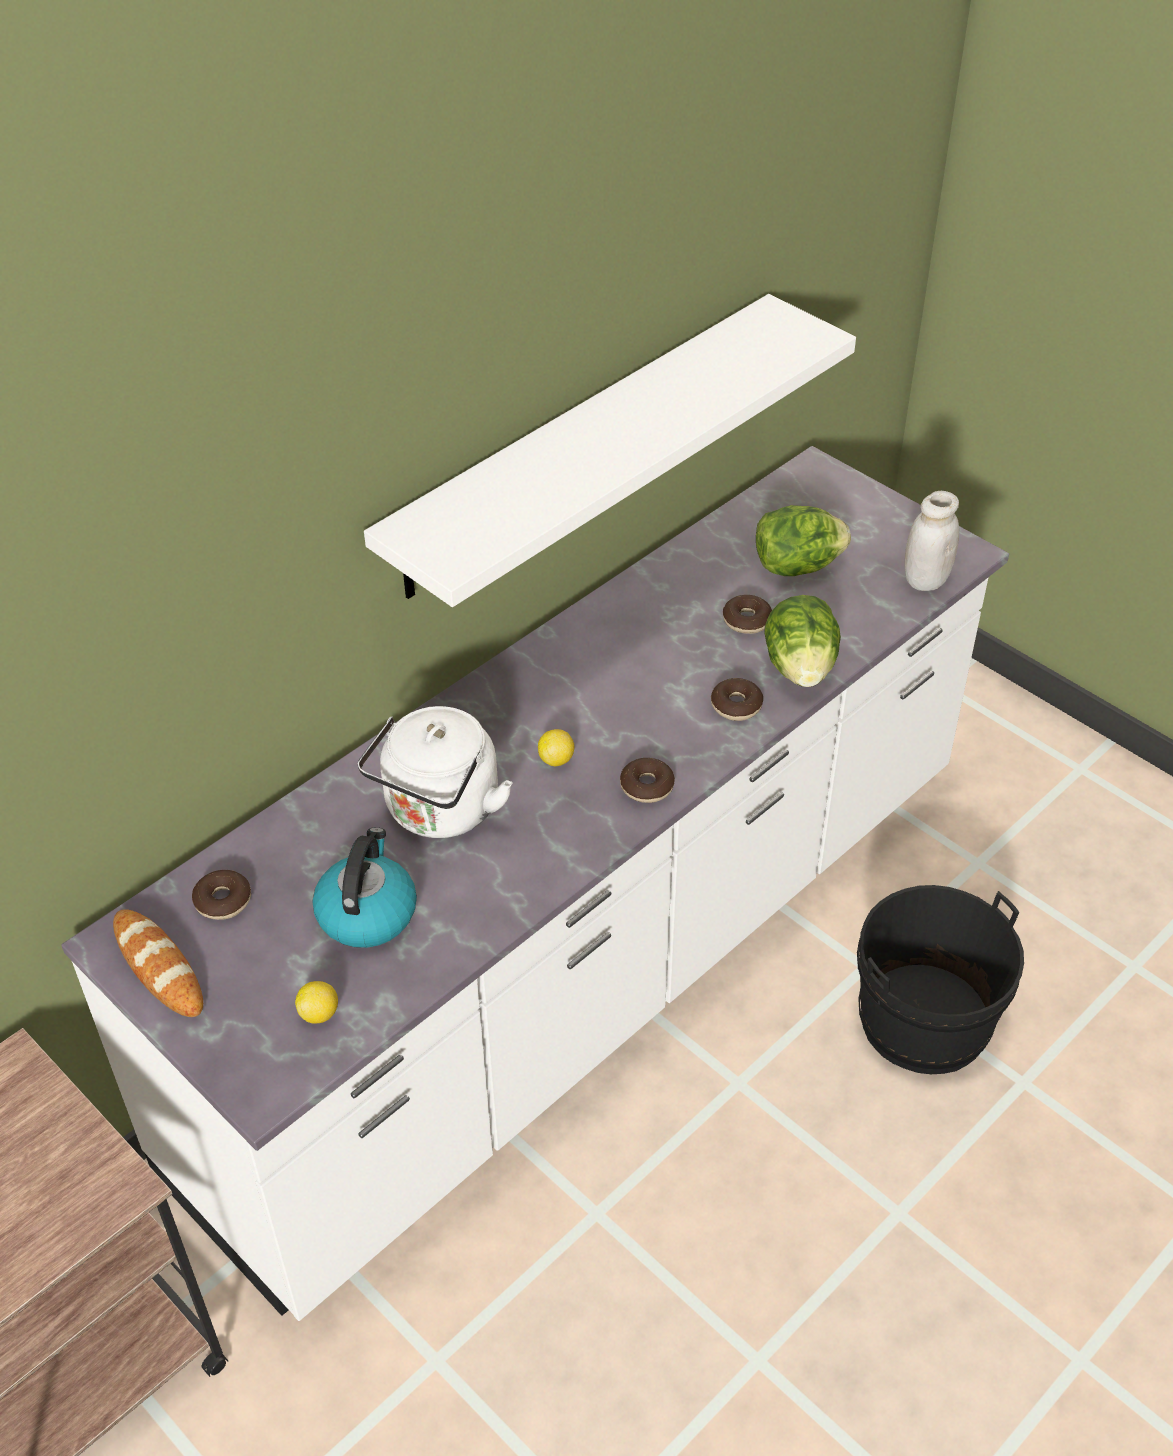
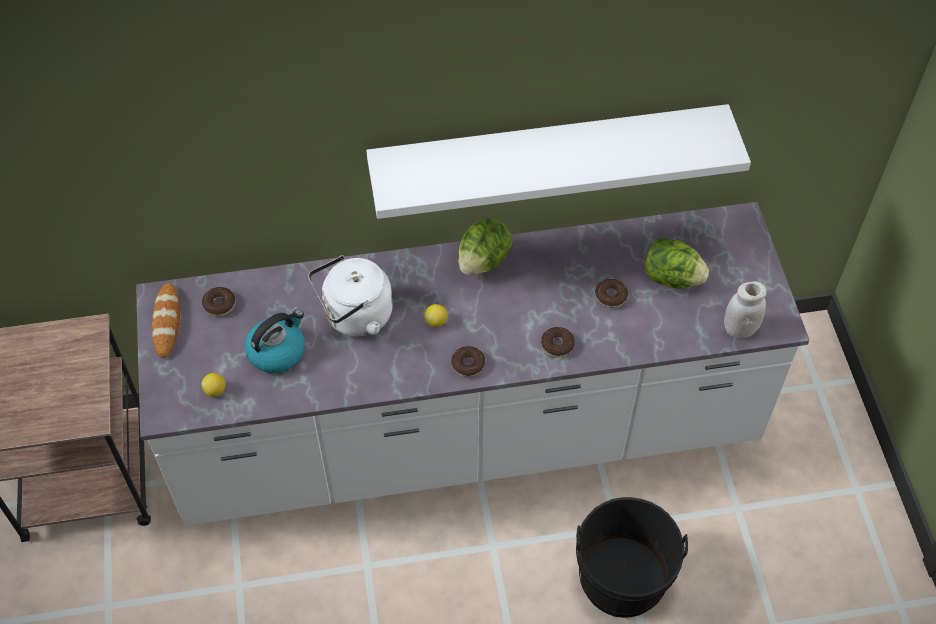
camera: 35 degrees right, 10 degrees up
lettuce [765,595,841,687] -> lettuce moved to [458,219,513,275]

